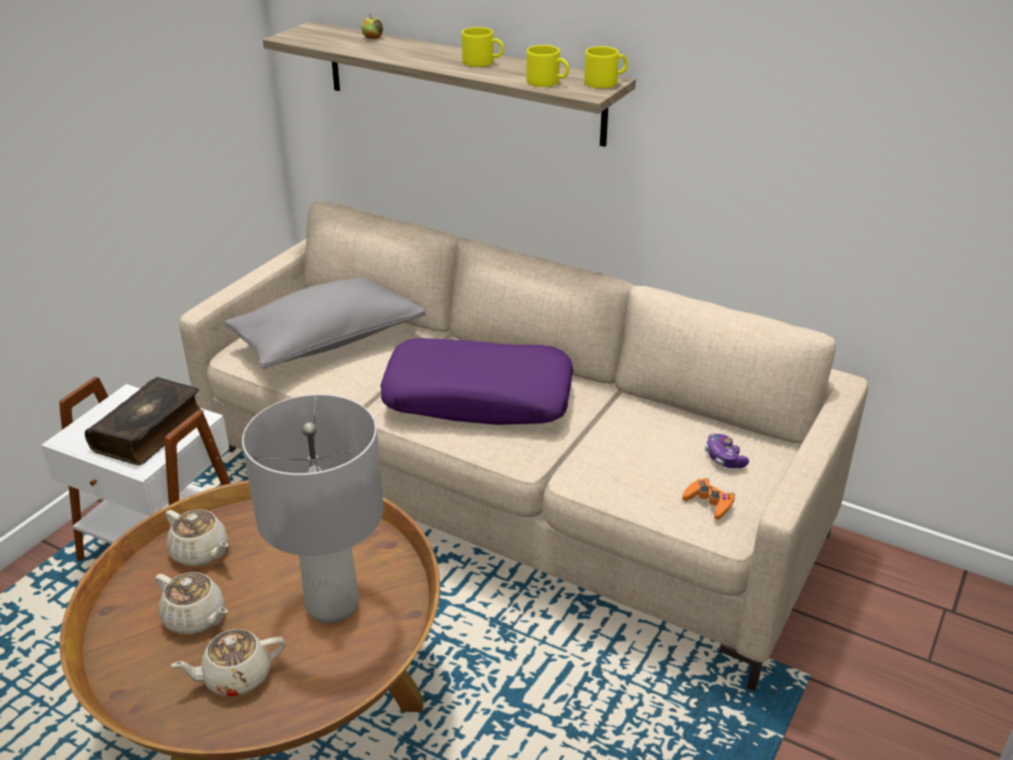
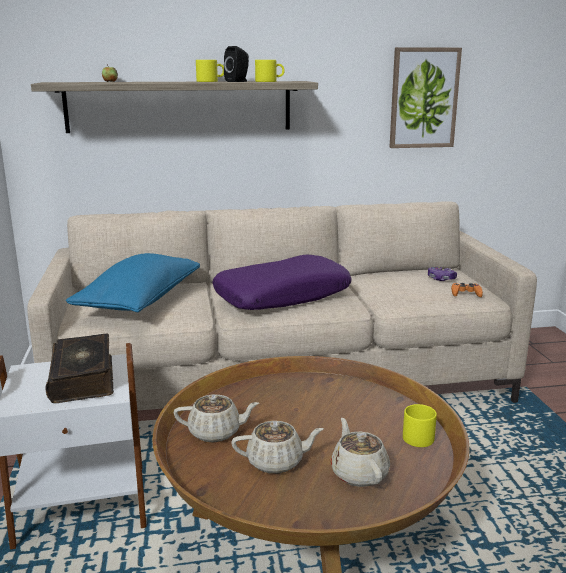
camera: 40 degrees left, 15 degrees down
beige teapot [171,629,285,697] -> beige teapot turned 135 degrees clockwise [330,418,390,487]
grey pillow [225,278,426,369] -> blue pillow [66,253,200,312]
grey table lamp [242,394,383,624] -> none
yellow mug [584,46,628,88] -> yellow mug moved to [403,404,437,447]
none -> black speaker [224,46,249,82]
none -> picture [389,47,462,148]

